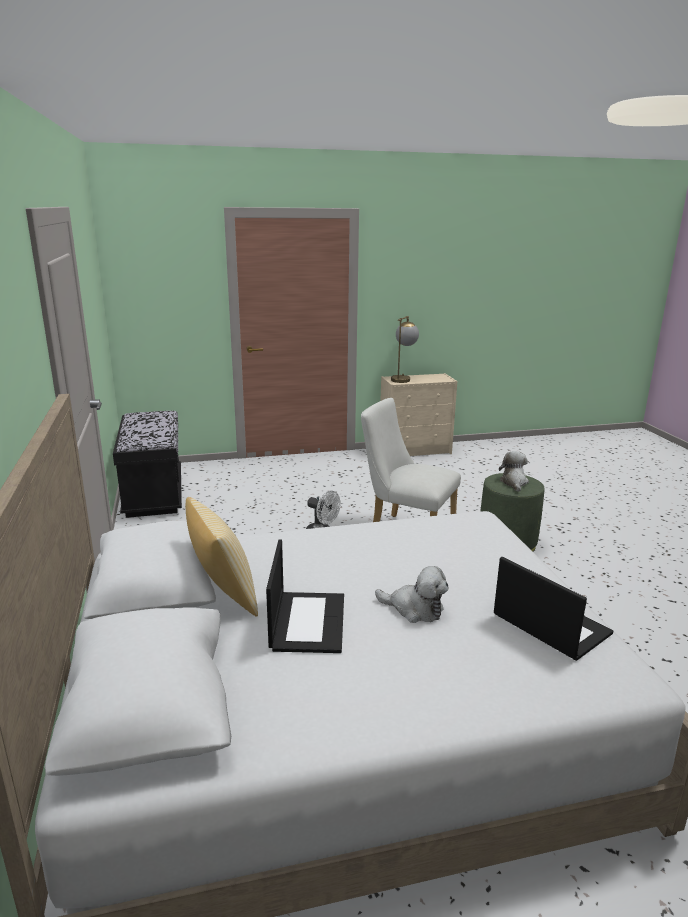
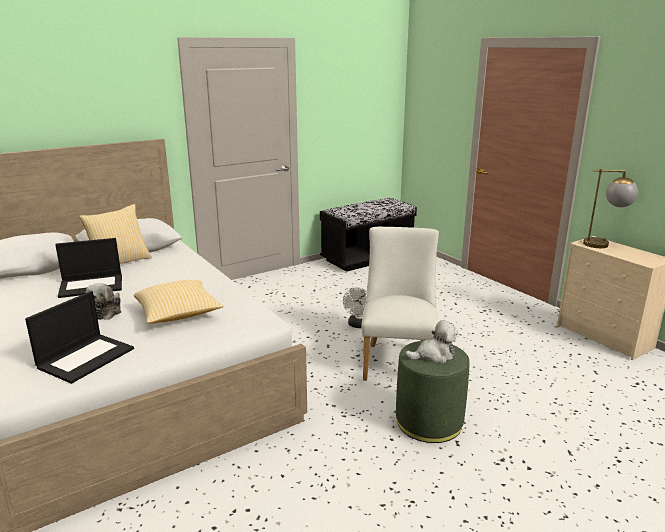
camera: 70 degrees right, 0 degrees up
none -> pillow [134,280,224,324]

